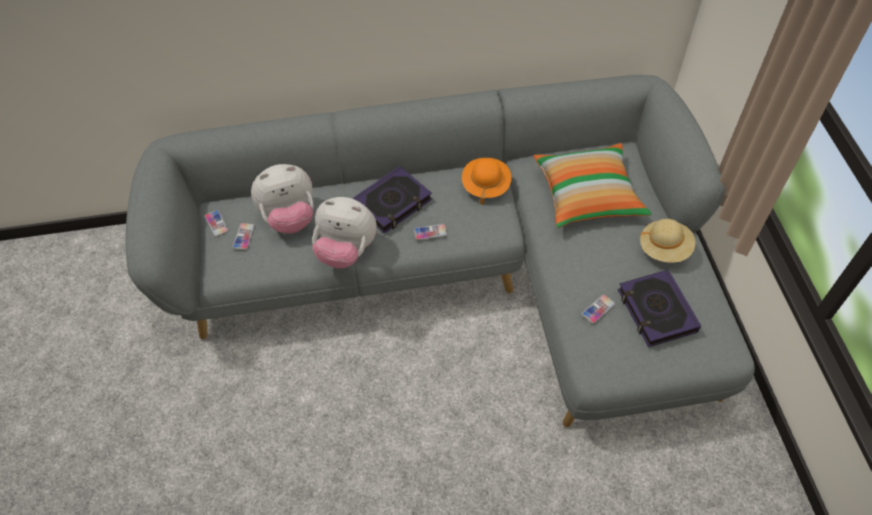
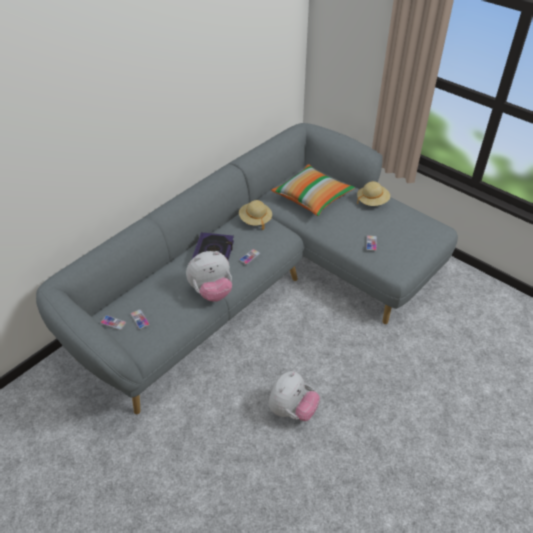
camera: 40 degrees left, 10 degrees down
plush toy [251,164,313,233] -> plush toy moved to [268,371,320,421]
orange hat [462,158,511,205] -> beige hat [239,200,272,230]
book [618,270,701,347] -> none

